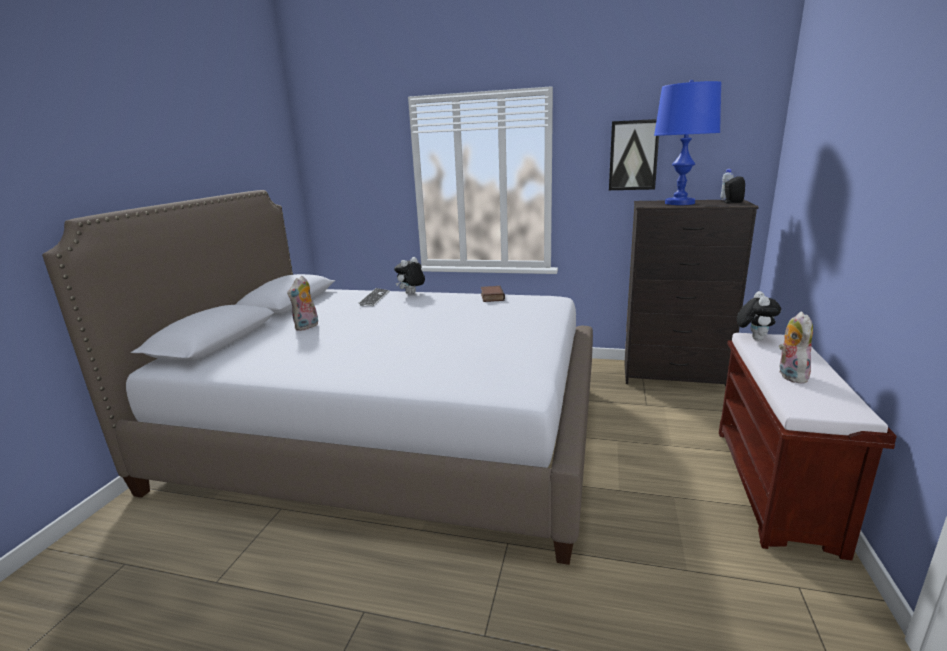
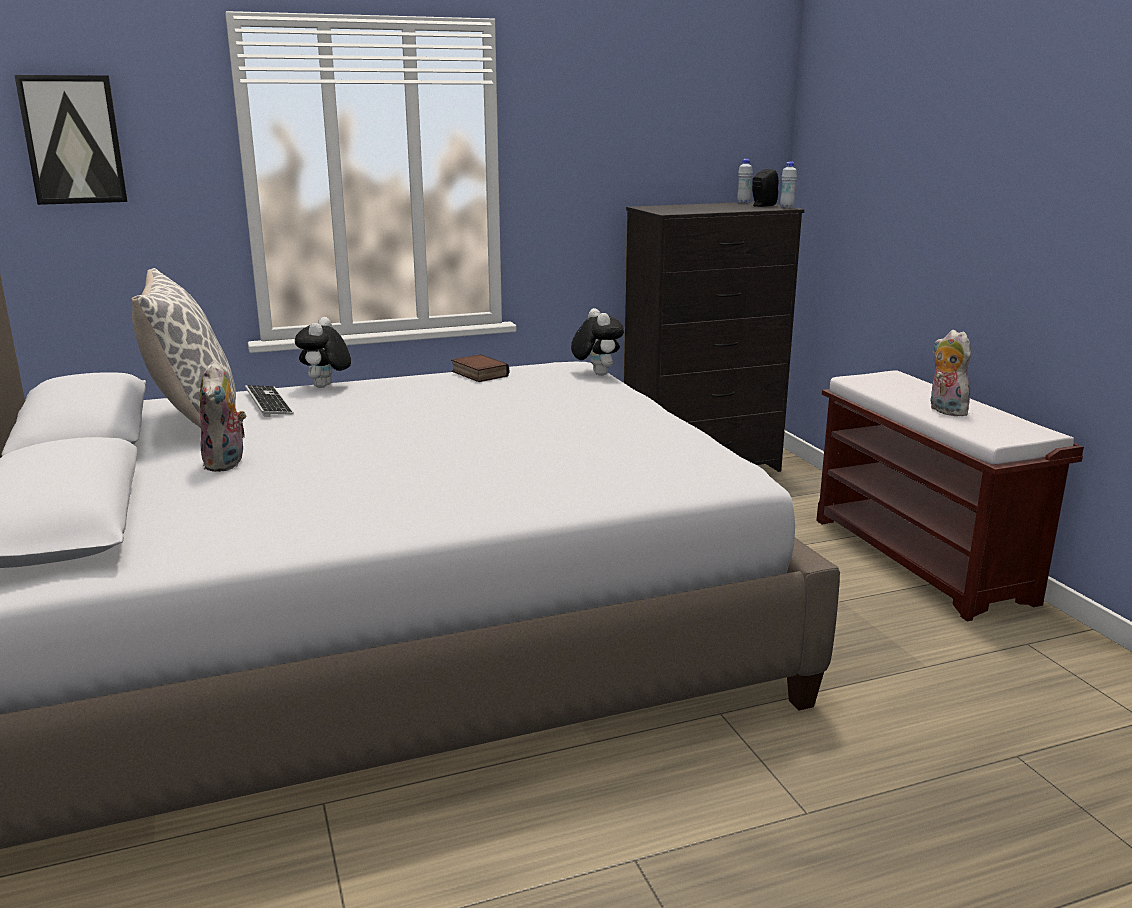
camera: 35 degrees left, 0 degrees up
picture [609,119,659,190] -> picture moved to [14,75,128,205]
blue table lamp [654,80,721,205] -> none
plush toy [737,291,781,340] -> plush toy moved to [571,308,624,376]
none -> pillow [132,268,236,428]
none -> white bottle [780,161,797,208]

